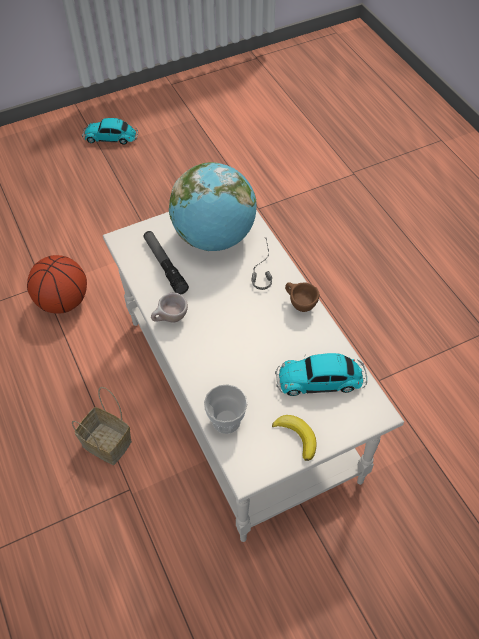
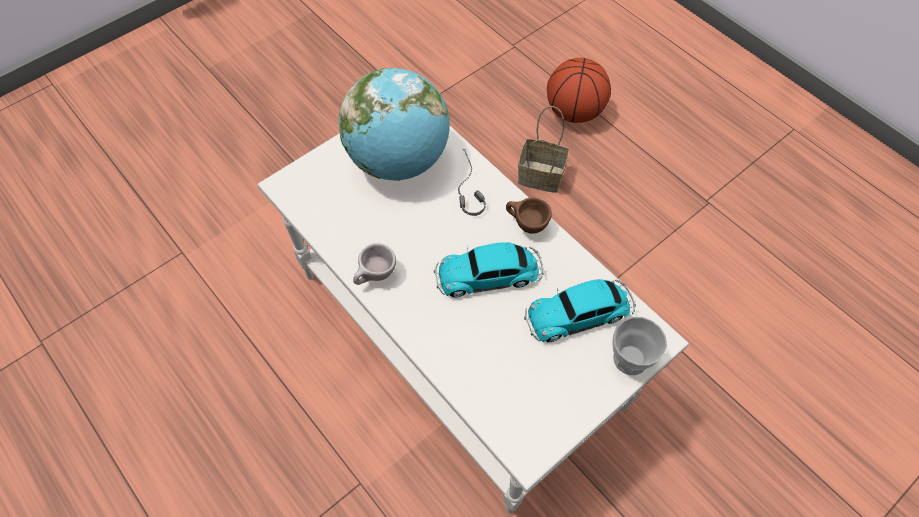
camera: 15 degrees left, 5 degrees up
basketball [27,255,87,314] -> basketball moved to [547,58,611,123]
basket [72,387,132,465] -> basket moved to [518,106,569,193]
toy car [82,118,138,145] -> toy car moved to [434,242,544,298]
flashlight [144,231,189,294] -> none
cup [204,384,248,434] -> cup moved to [612,317,667,375]
banana [272,415,317,461] -> none

